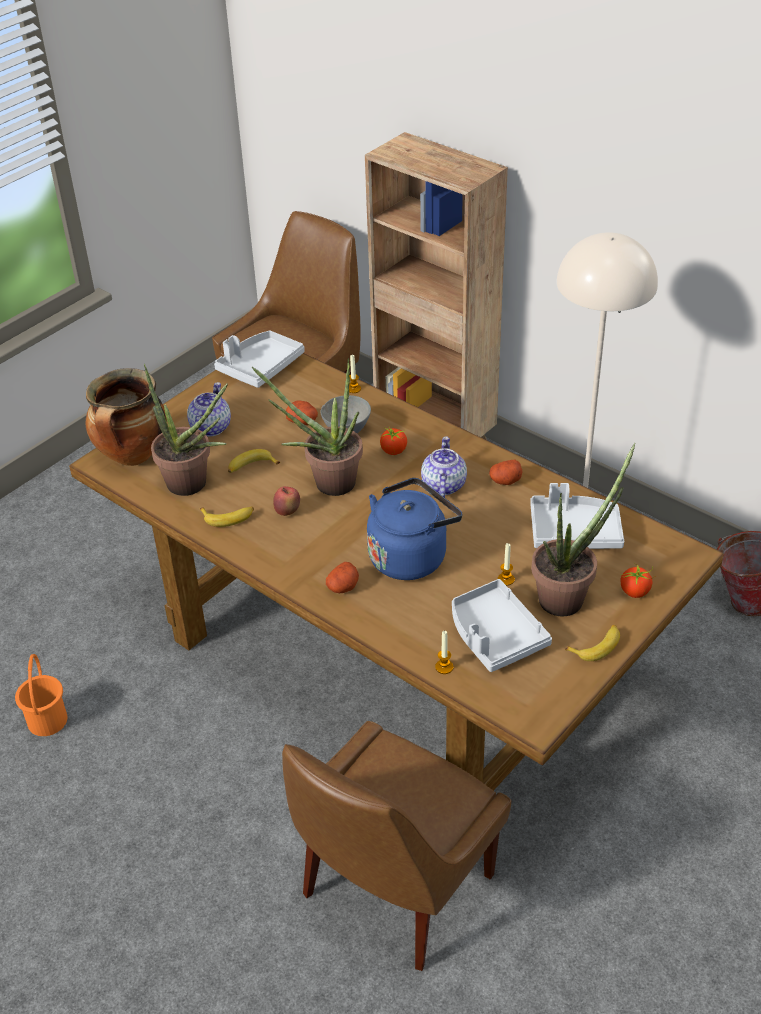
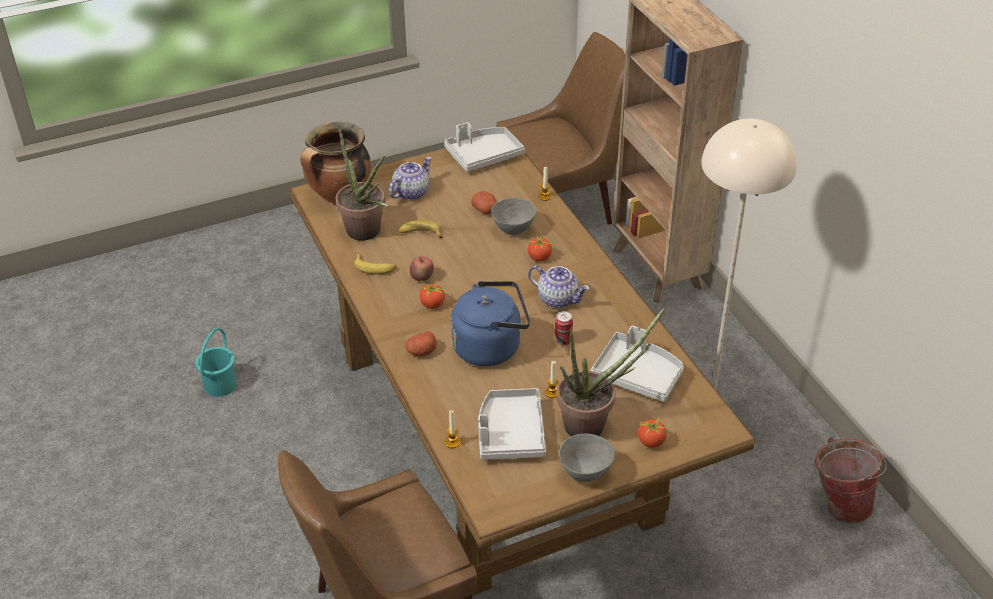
camera: 25 degrees right, 0 degrees up
orange bucket [15,654,68,736] -> turquoise bucket [195,328,237,397]
potted plant [252,358,363,496] -> none
teapot [421,436,467,498] -> teapot turned 90 degrees clockwise [528,265,590,308]
potato [489,459,523,485] -> none
banana [565,625,620,661] -> grey bowl [559,434,615,482]
none -> tomato [420,282,445,309]
none -> can [555,311,573,345]

